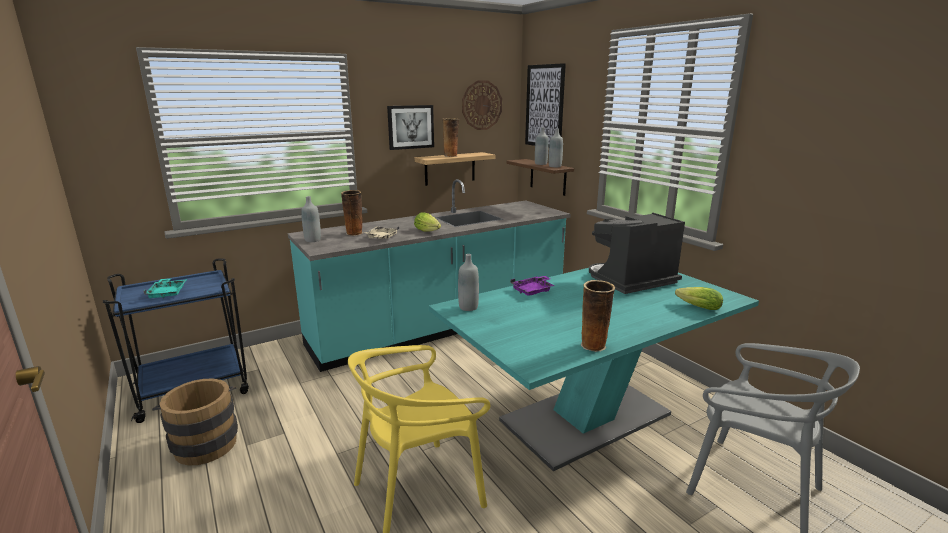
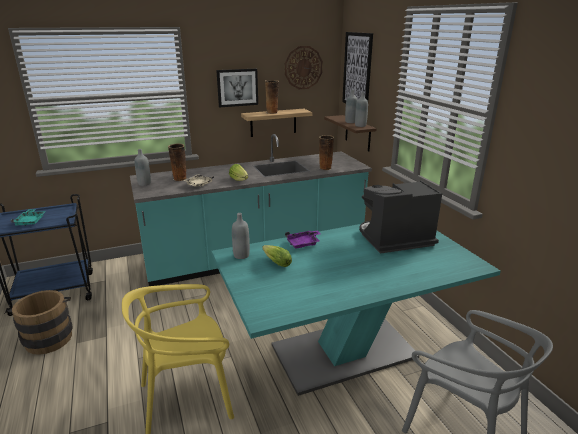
camera: 10 degrees right, 5 degrees up
vase [581,280,615,352] -> vase moved to [319,135,334,170]
lettuce [675,287,723,310] -> lettuce moved to [262,245,292,267]

